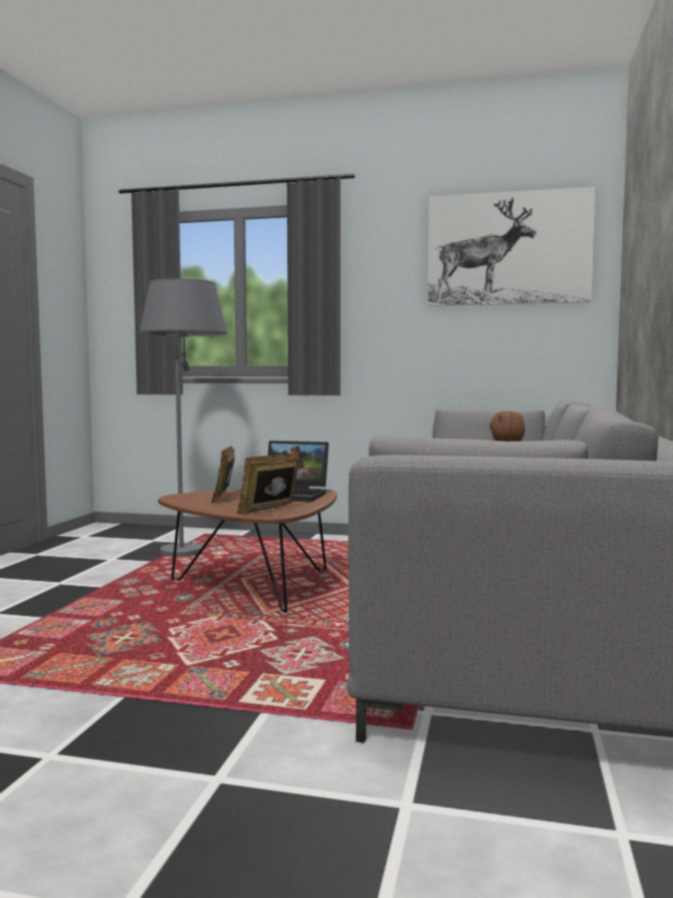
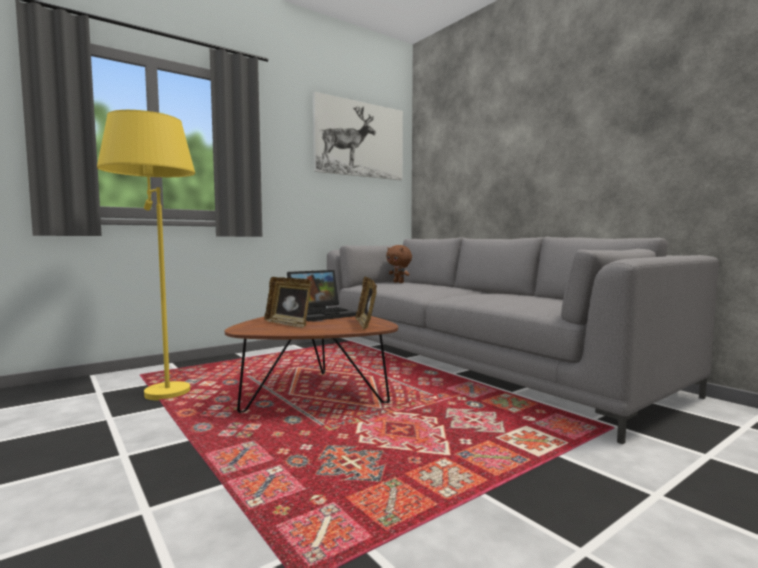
camera: 50 degrees left, 0 degrees up
grey floor lamp [140,278,227,557] -> yellow floor lamp [97,110,195,401]

